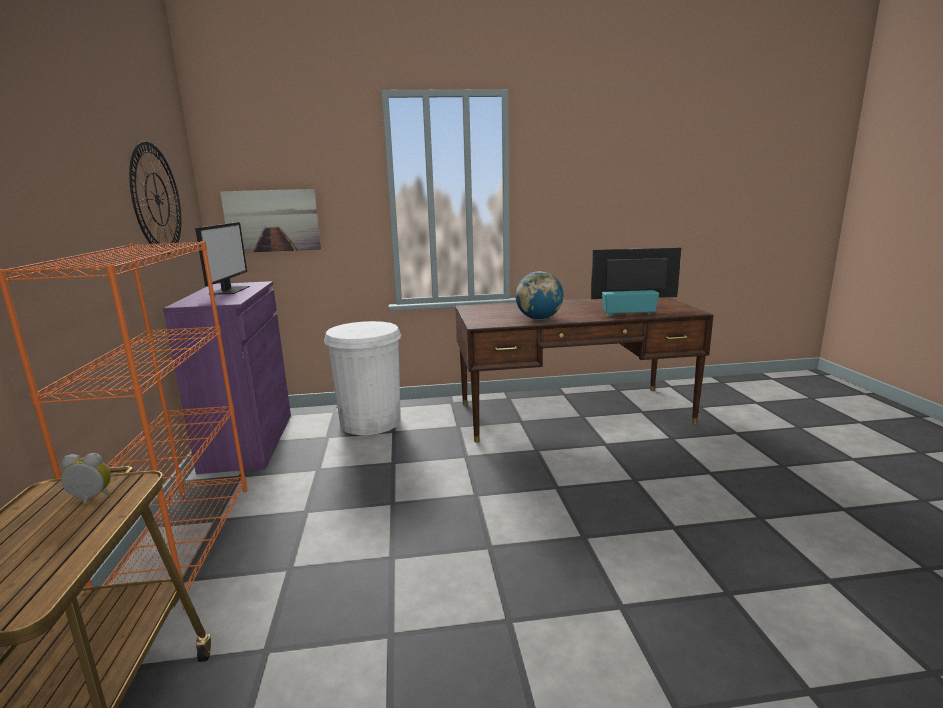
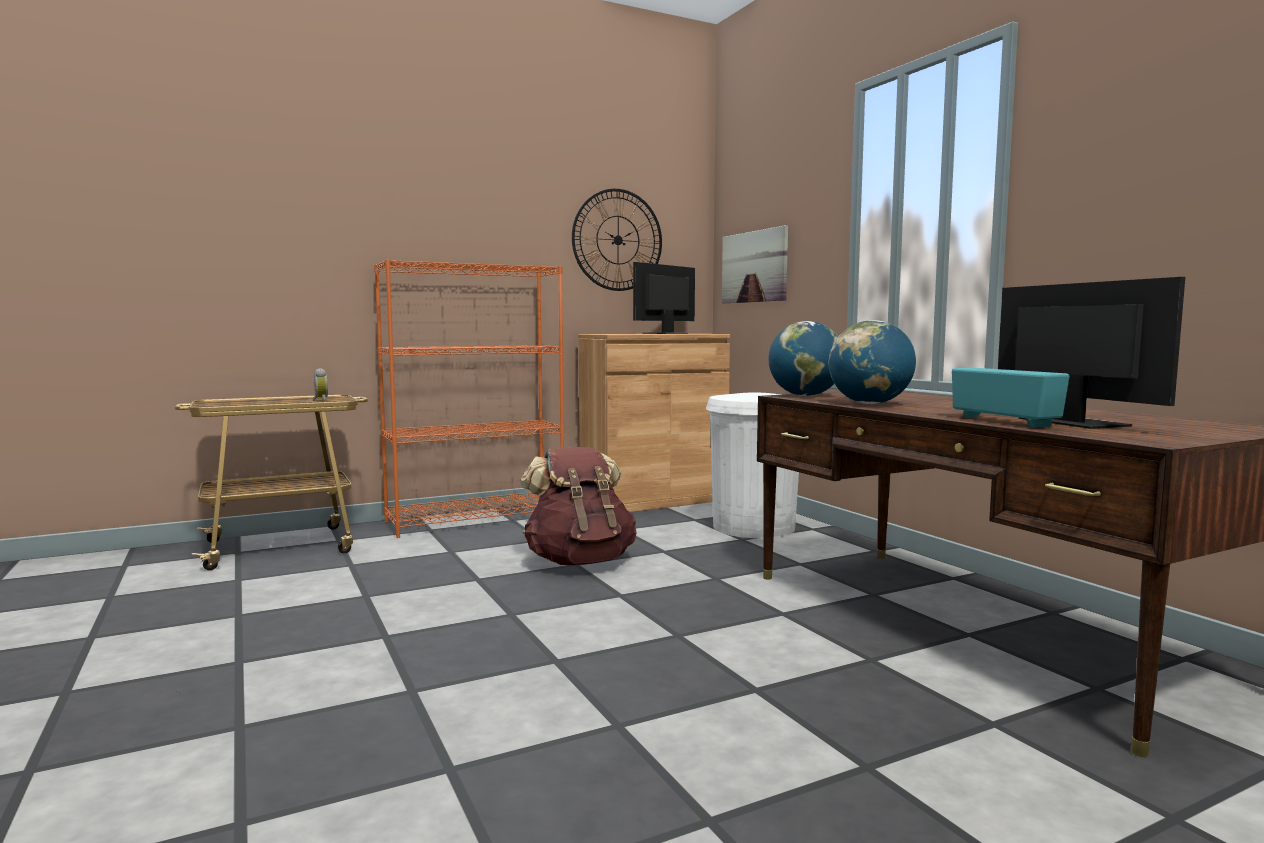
camera: 70 degrees right, 10 degrees down
purple cabinet [163,281,291,474] -> brown cabinet [578,334,730,512]
monitor [195,222,250,295] -> monitor turned 150 degrees clockwise [633,262,695,334]
none -> brown backpack [520,447,636,565]
none -> globe [768,321,838,396]

